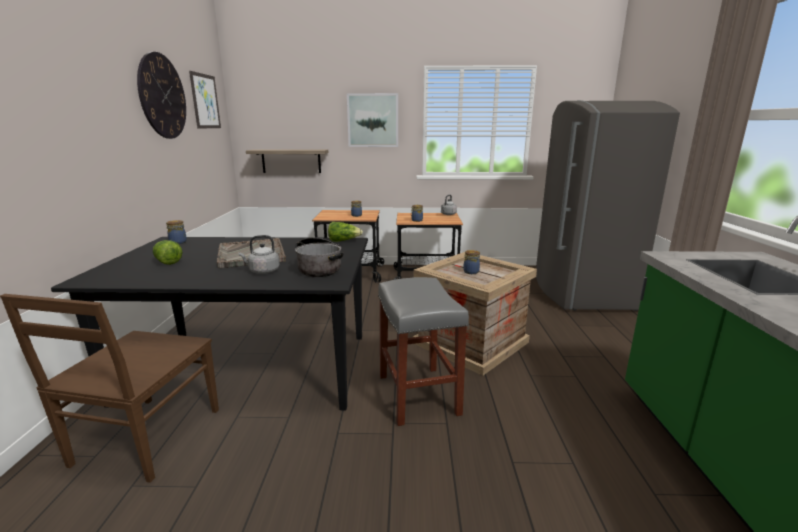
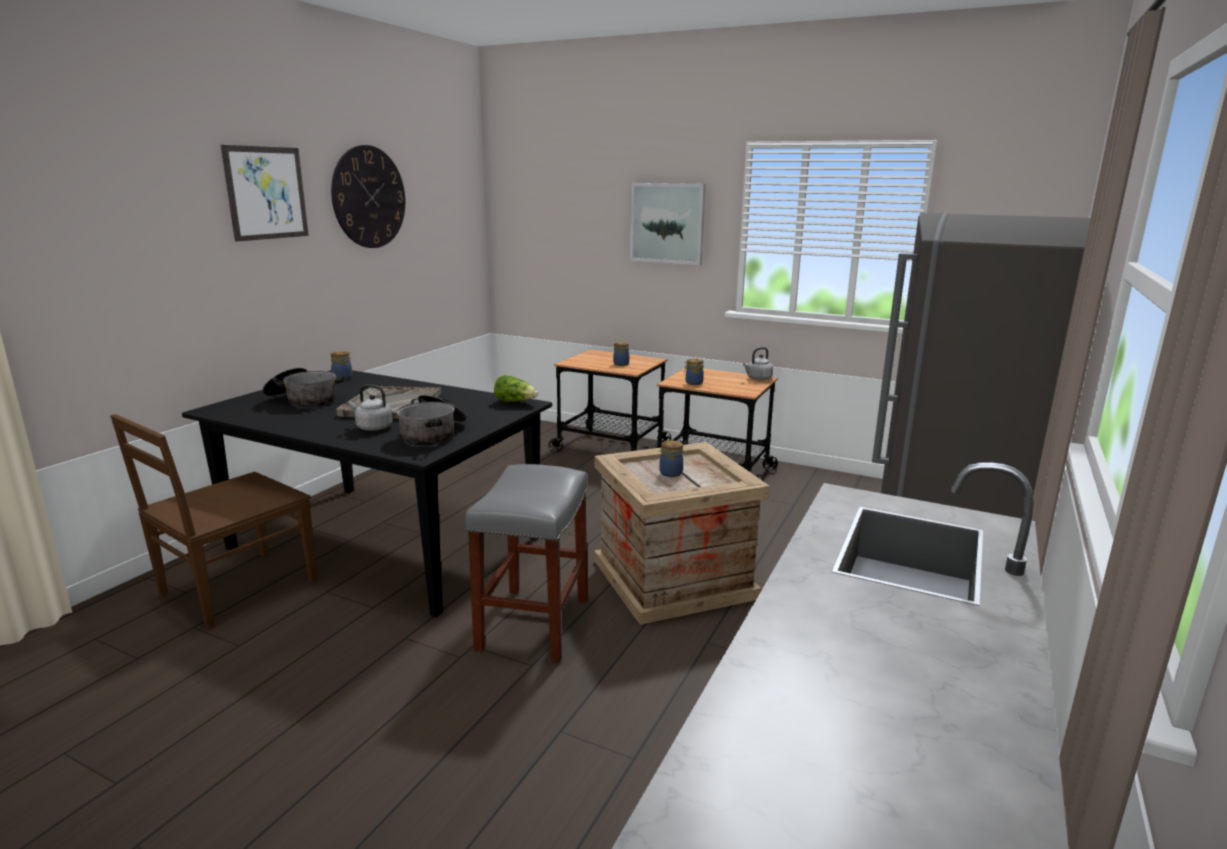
camera: 25 degrees right, 0 degrees up
lettuce [153,240,182,265] -> cooking pot [262,368,346,407]
picture [189,71,221,129] -> picture moved to [221,145,309,242]
shelf [246,149,328,173] -> none

